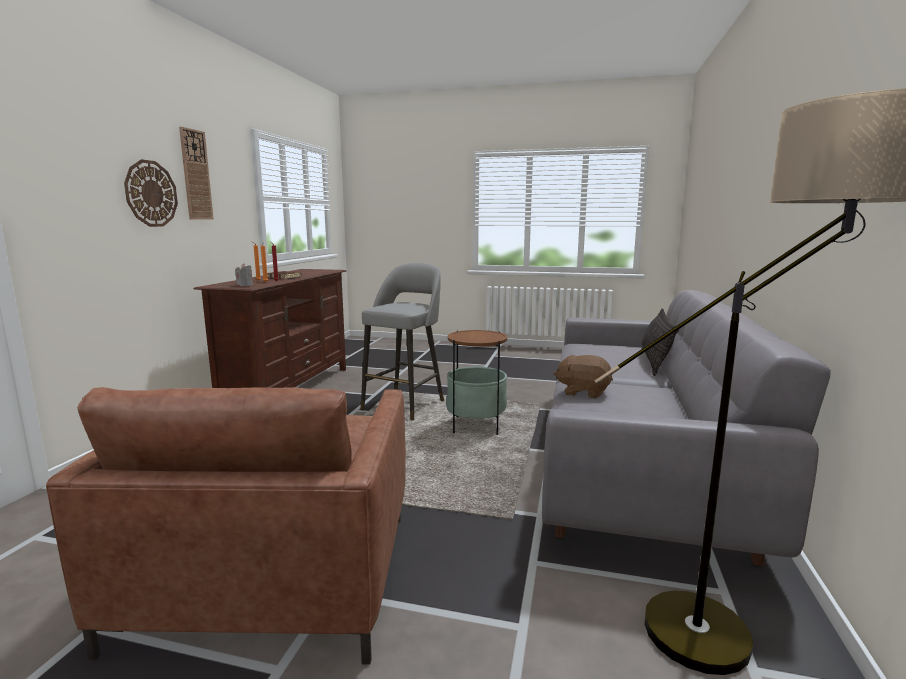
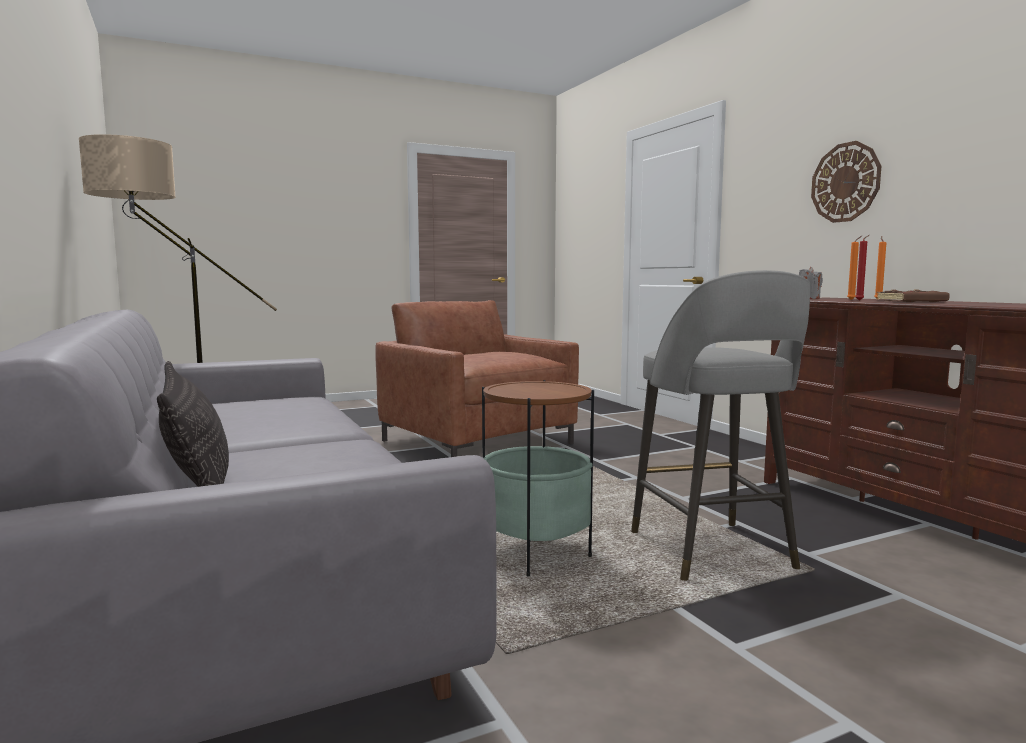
camera: 140 degrees right, 5 degrees down
wall clock [179,127,214,220] -> none
brown plush toy [554,355,613,399] -> none

